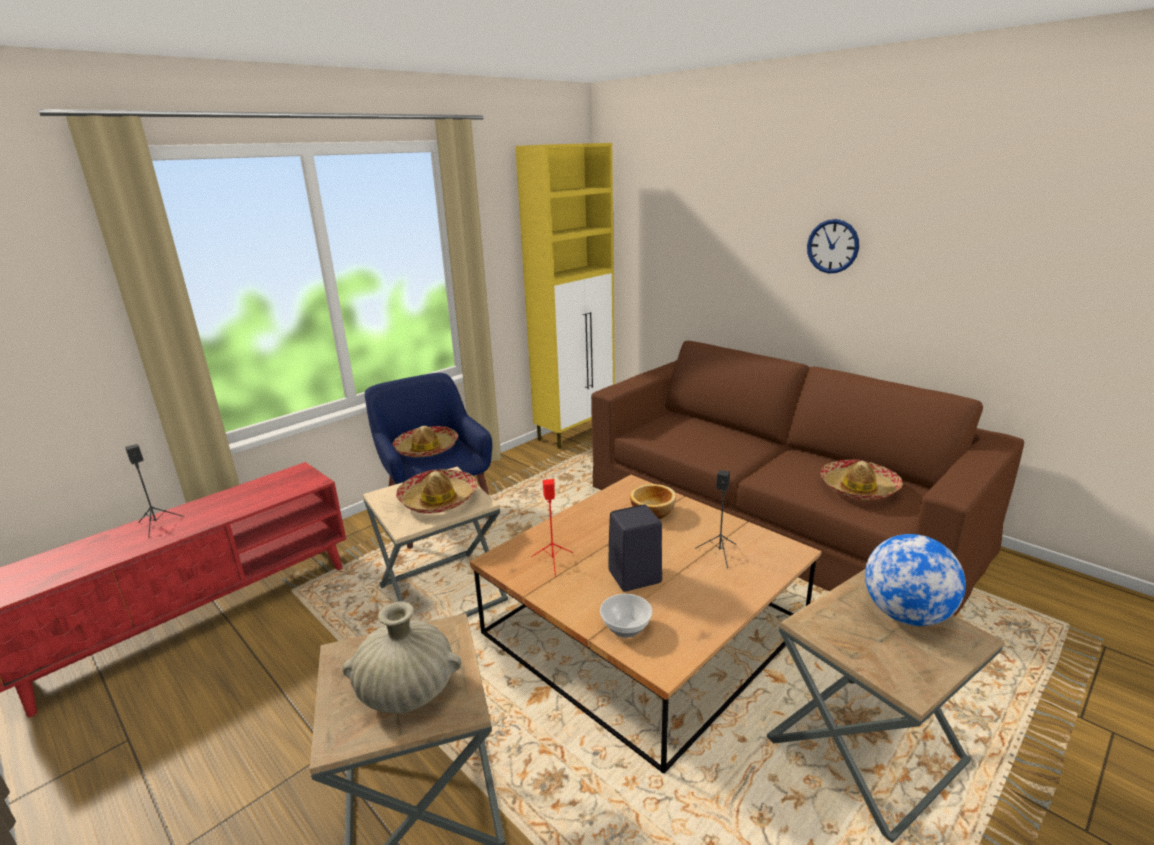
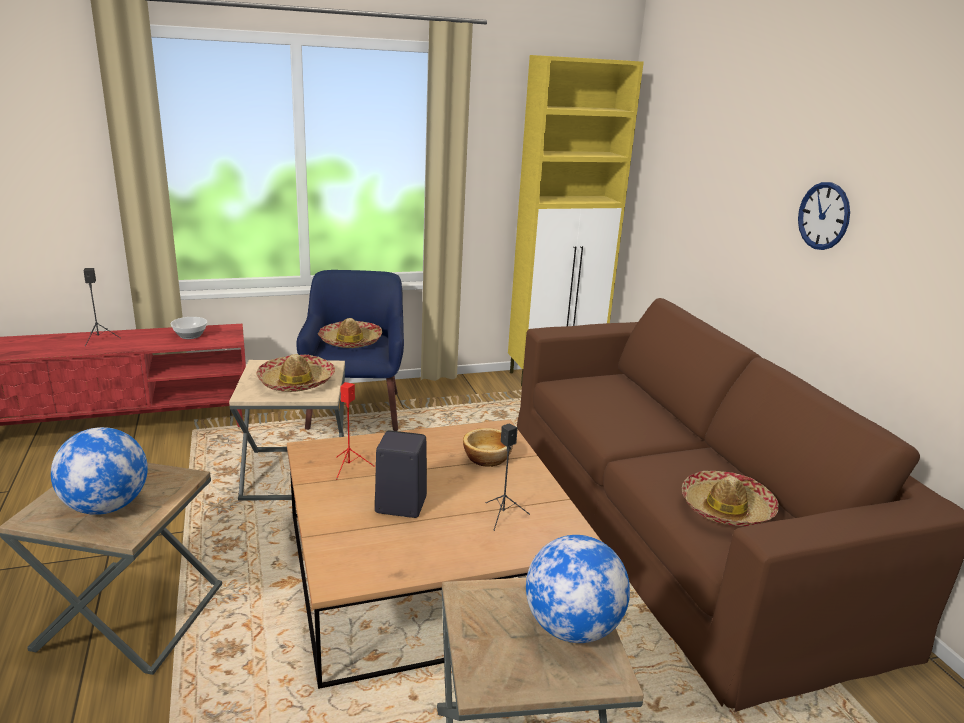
camera: 25 degrees right, 0 degrees up
beige vase [342,601,461,714] -> globe [51,427,148,515]
bowl [600,594,652,638] -> bowl moved to [171,317,207,339]

